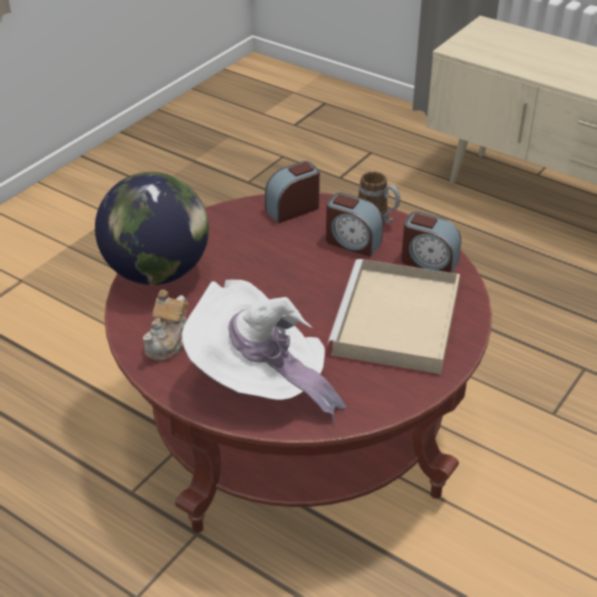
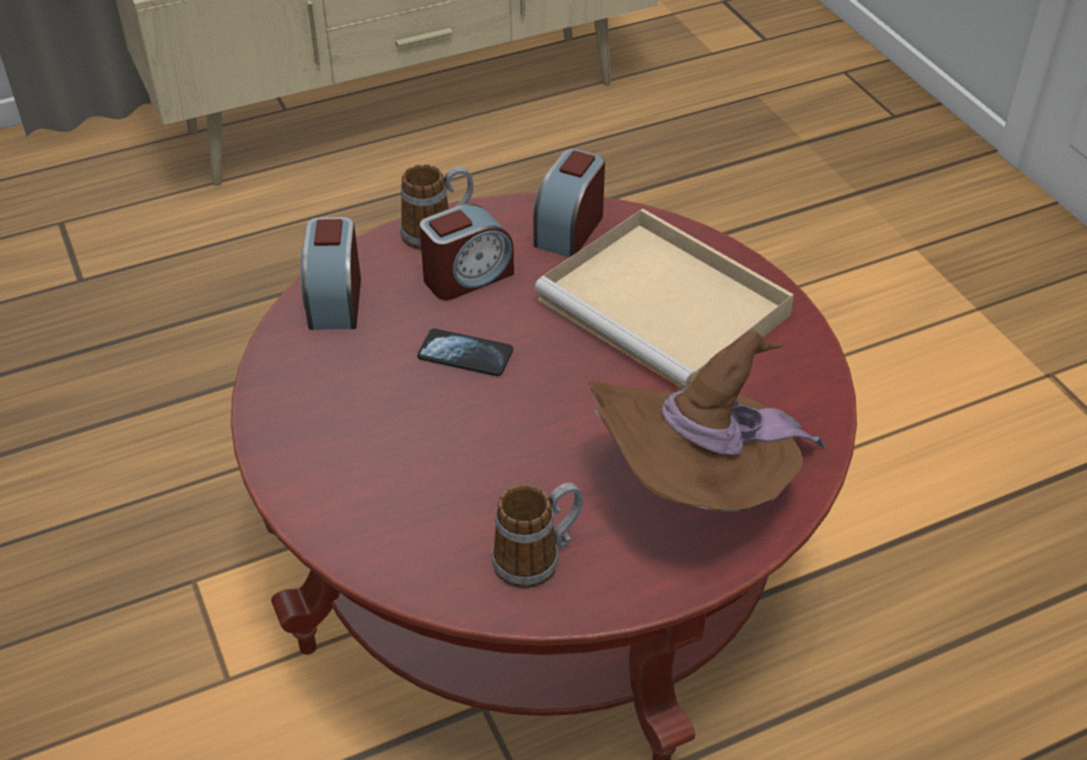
camera: 60 degrees left, 5 degrees up
globe [95,172,209,285] -> none
teapot [143,290,188,361] -> mug [492,483,583,588]
white hat [182,279,346,425] -> brown hat [588,329,825,512]
alarm clock [401,212,461,273] -> alarm clock turned 150 degrees clockwise [533,149,605,258]
none -> phone [417,328,513,376]

